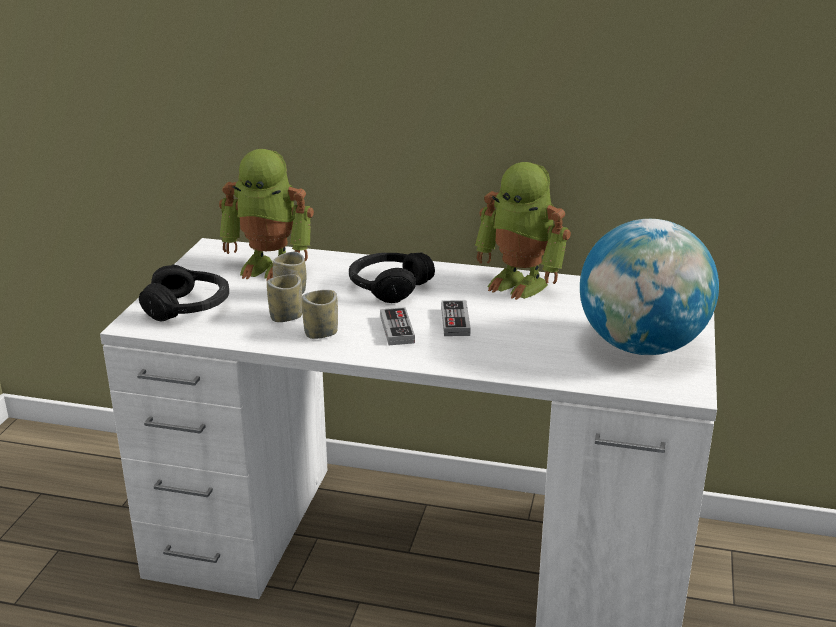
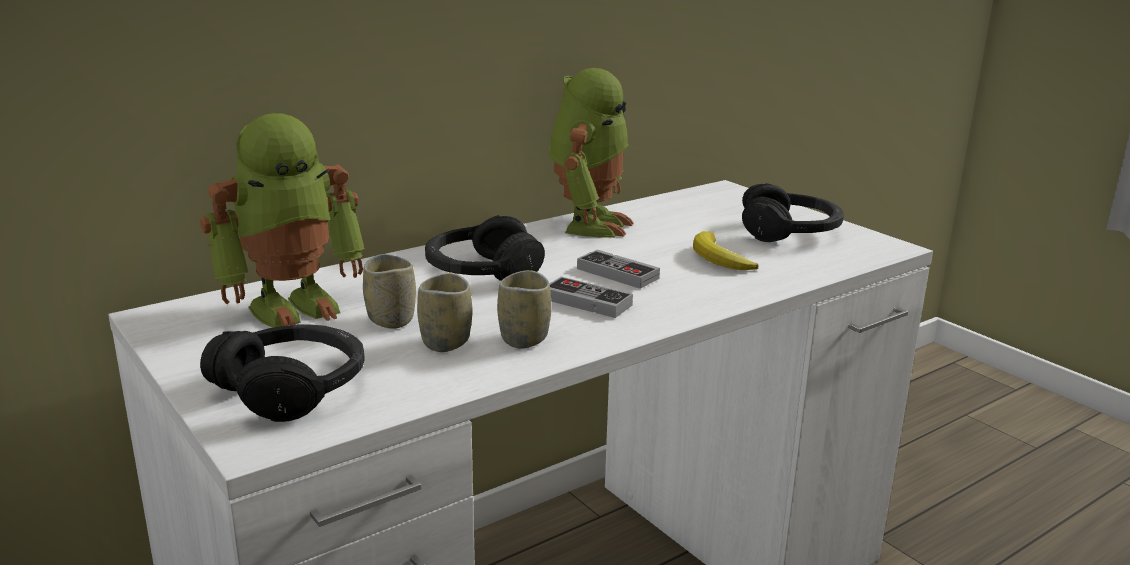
camera: 50 degrees left, 5 degrees down
toy robot [475,162,571,300] -> toy robot turned 60 degrees counterclockwise [549,68,634,238]
globe [580,219,719,355] -> black headphones [742,183,844,242]
none -> banana [693,231,759,270]

